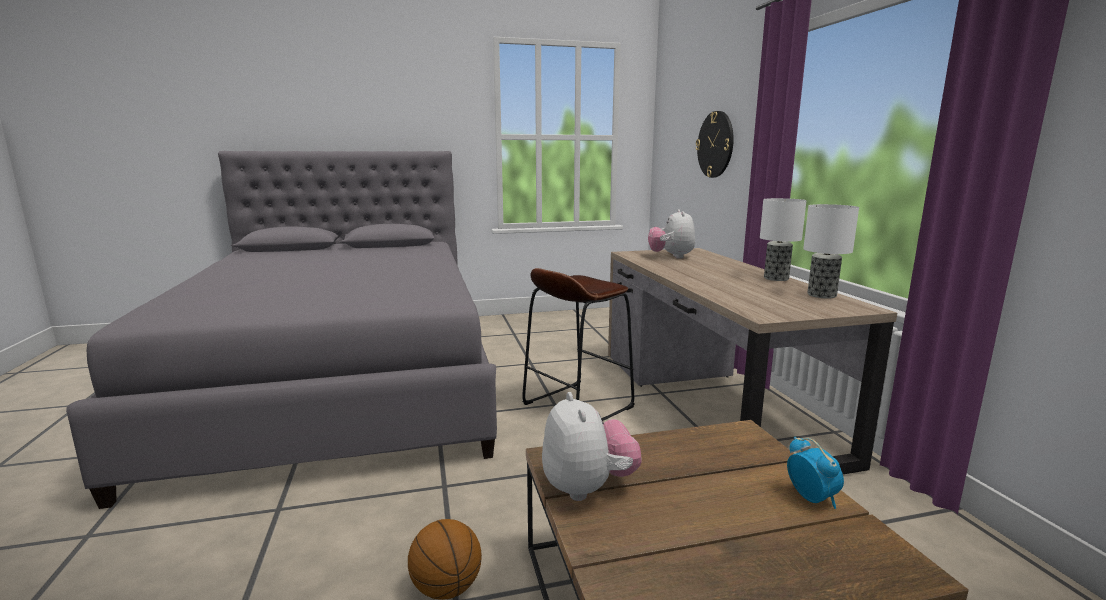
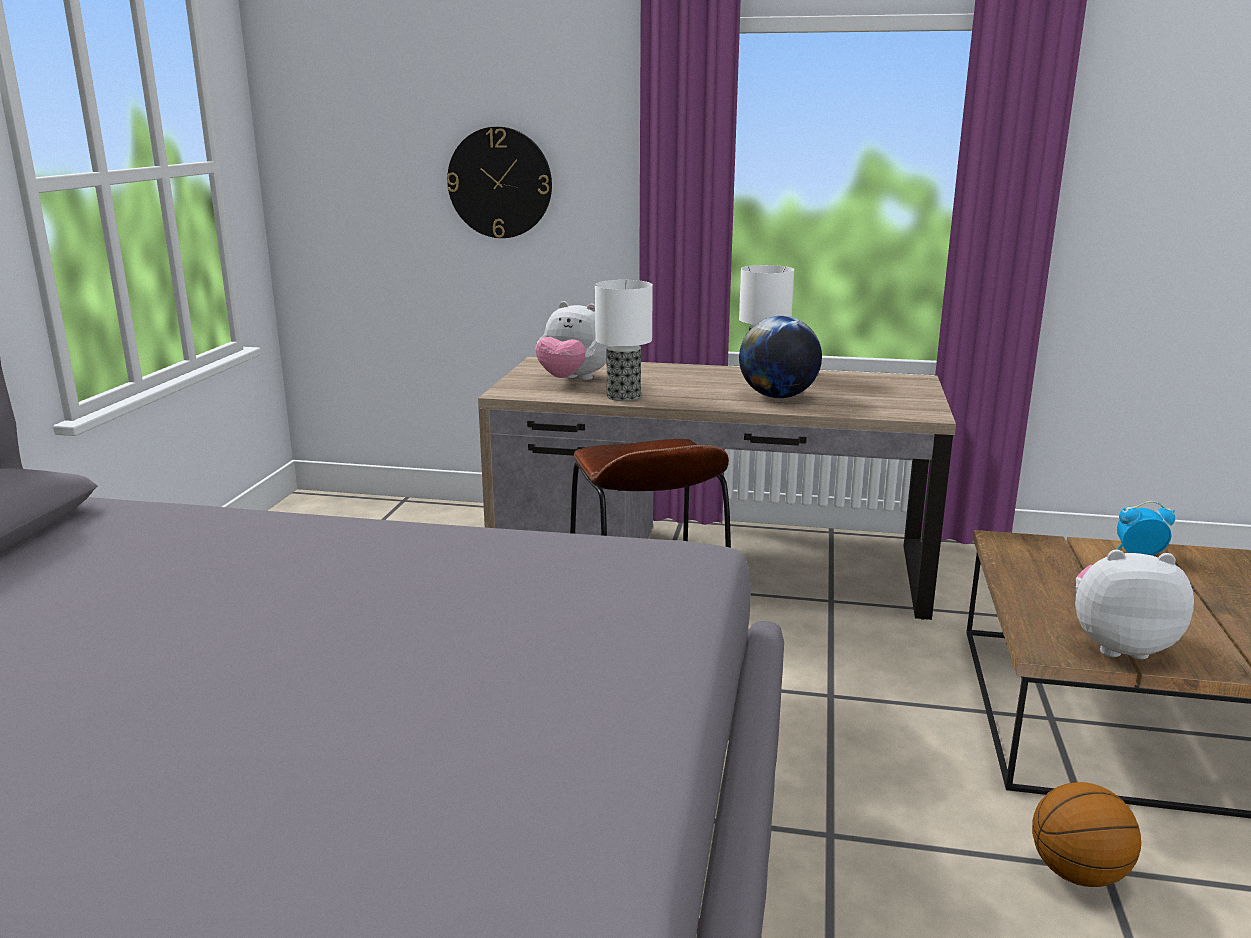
camera: 65 degrees left, 5 degrees up
table lamp [803,204,859,299] -> table lamp moved to [595,280,653,401]
none -> globe [739,316,822,398]

